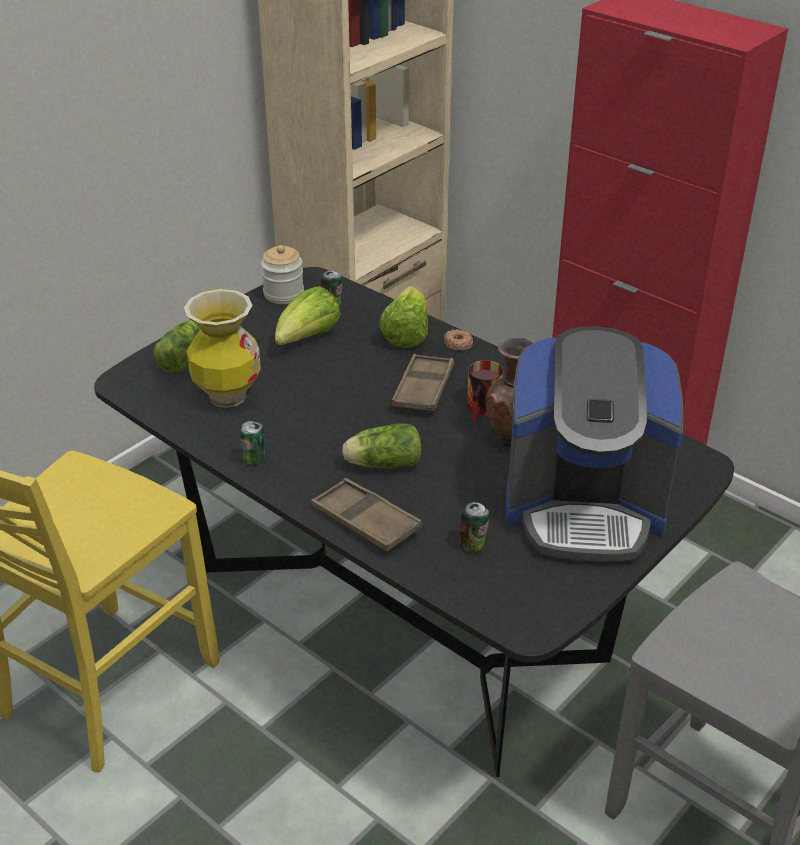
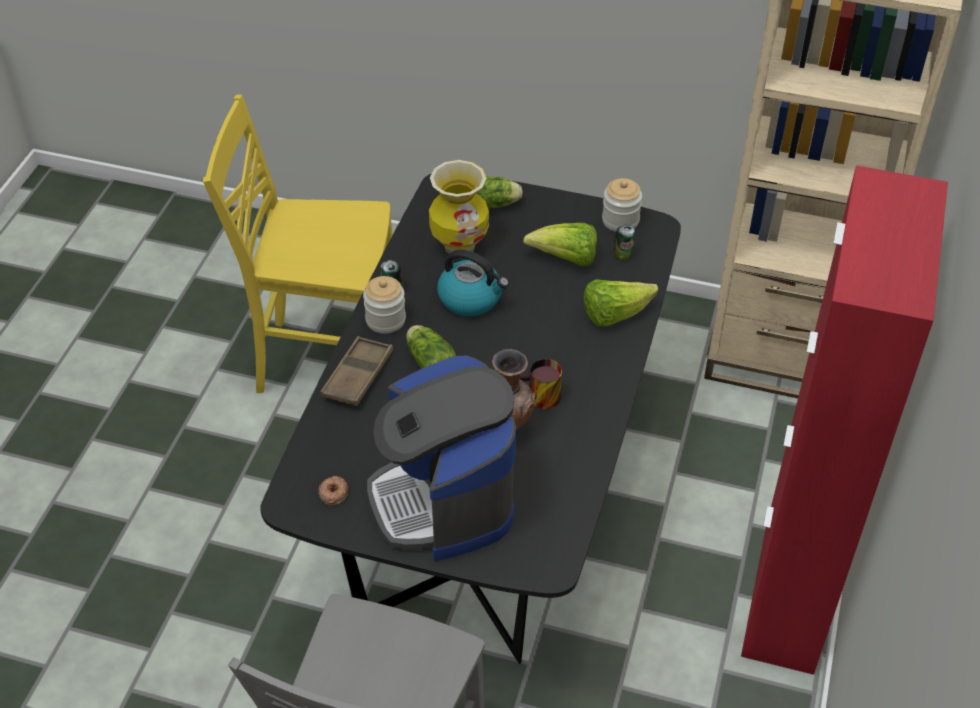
camera: 65 degrees right, 10 degrees up
brown tray [392,354,454,413] -> none
donut [444,329,473,350] -> donut moved to [318,476,348,505]
can [459,502,489,553] -> none
none -> jar [363,276,406,334]
none -> kettle [437,249,509,316]

